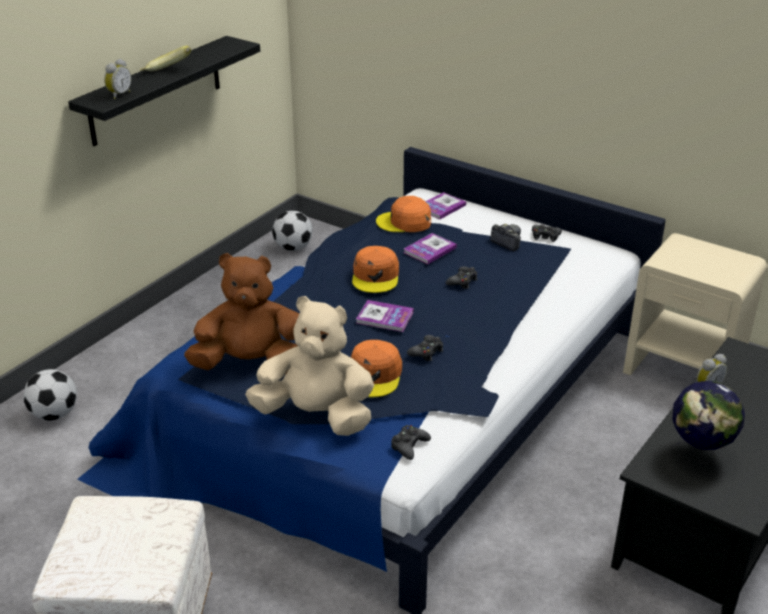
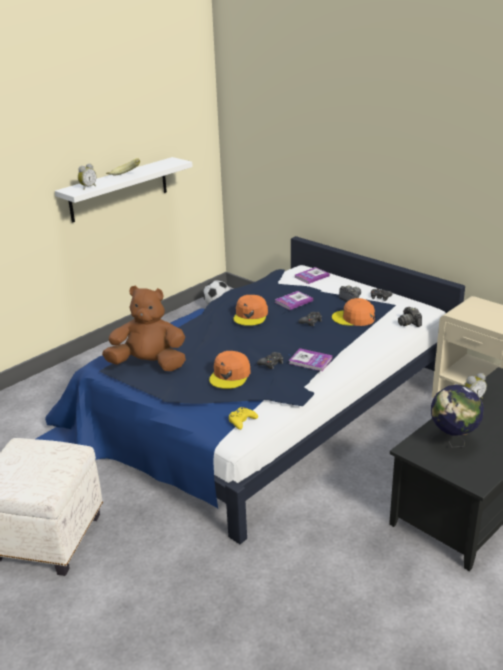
camera: 10 degrees right, 5 degrees down
football [24,369,77,421] -> none
black shelf [68,36,260,146] -> white shelf [55,157,193,223]
beige plush toy [245,296,374,436] -> none
book [356,300,414,332] -> book moved to [289,348,333,371]
orange cap [376,196,431,232] -> orange cap moved to [332,298,375,326]
black game controller [391,425,431,460] -> yellow game controller [229,407,258,430]
none -> camera [398,307,422,327]

